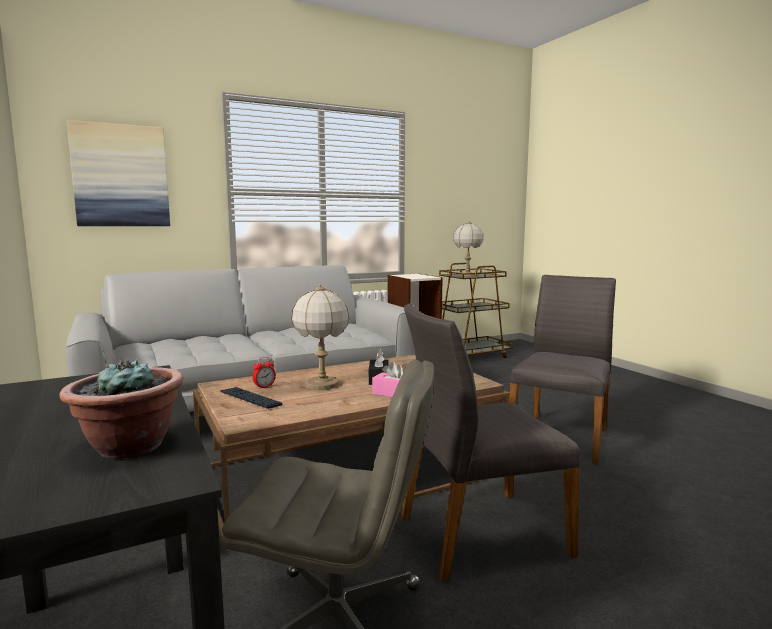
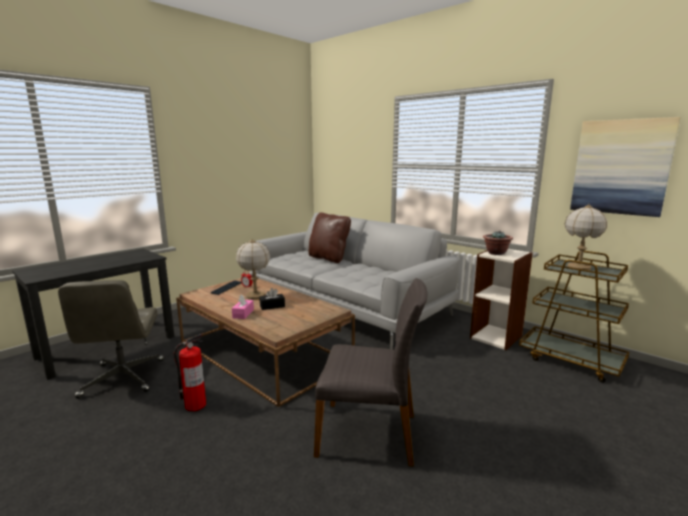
camera: 70 degrees right, 5 degrees up
potted plant [59,358,183,459] -> potted plant moved to [483,231,513,255]
picture [67,120,170,226] -> picture moved to [570,117,681,217]
grey chair [401,304,580,582] -> fire extinguisher [173,334,206,411]
none -> brown pillow [309,212,351,263]

